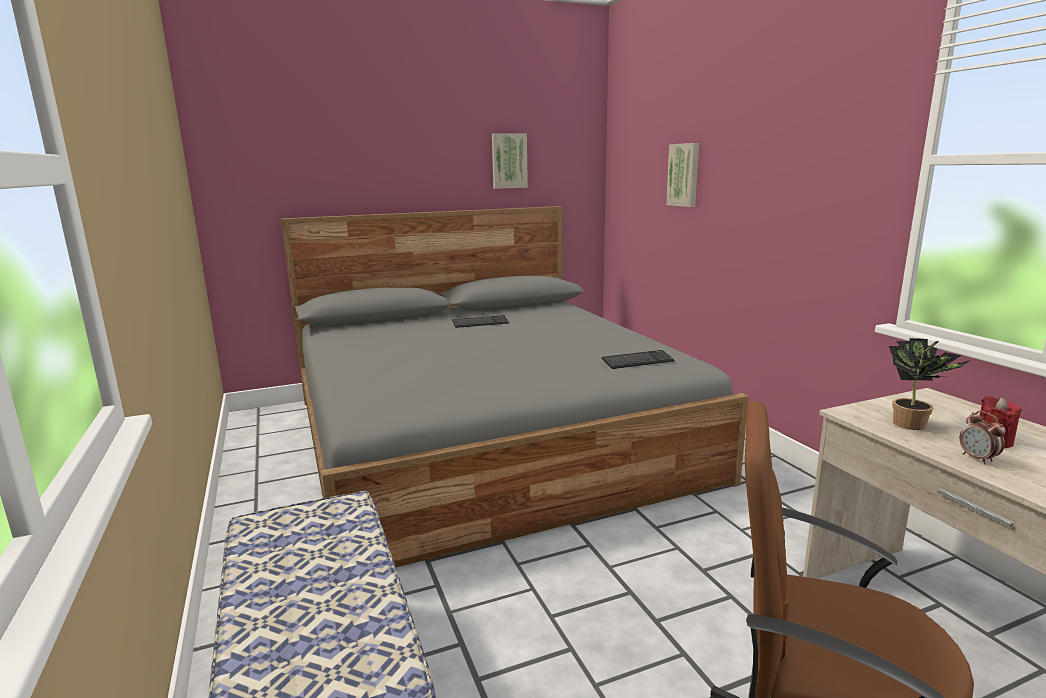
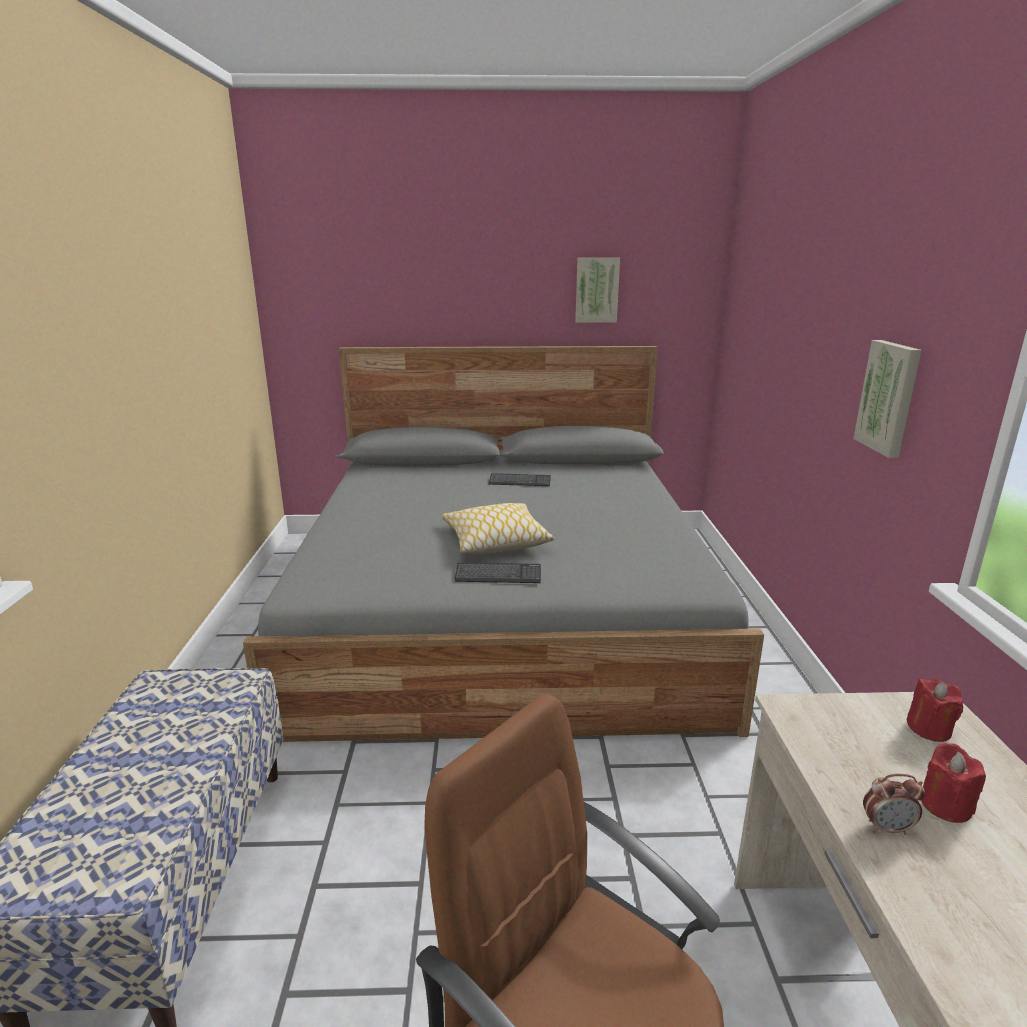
camera: 20 degrees right, 5 degrees up
keyboard [602,350,675,369] -> keyboard moved to [454,562,541,583]
picture [666,143,699,207] -> picture moved to [853,340,922,458]
potted plant [889,338,970,430] -> none
alarm clock [960,411,1006,464] -> alarm clock turned 90 degrees counterclockwise [863,774,925,835]
none -> pillow [441,503,555,554]
none -> red candle [906,679,963,742]

